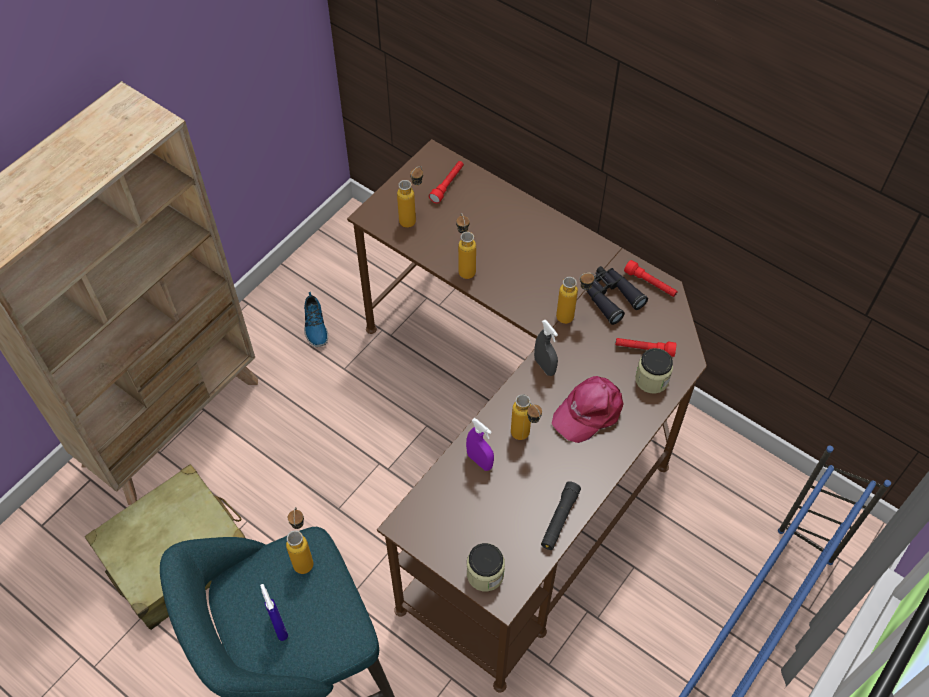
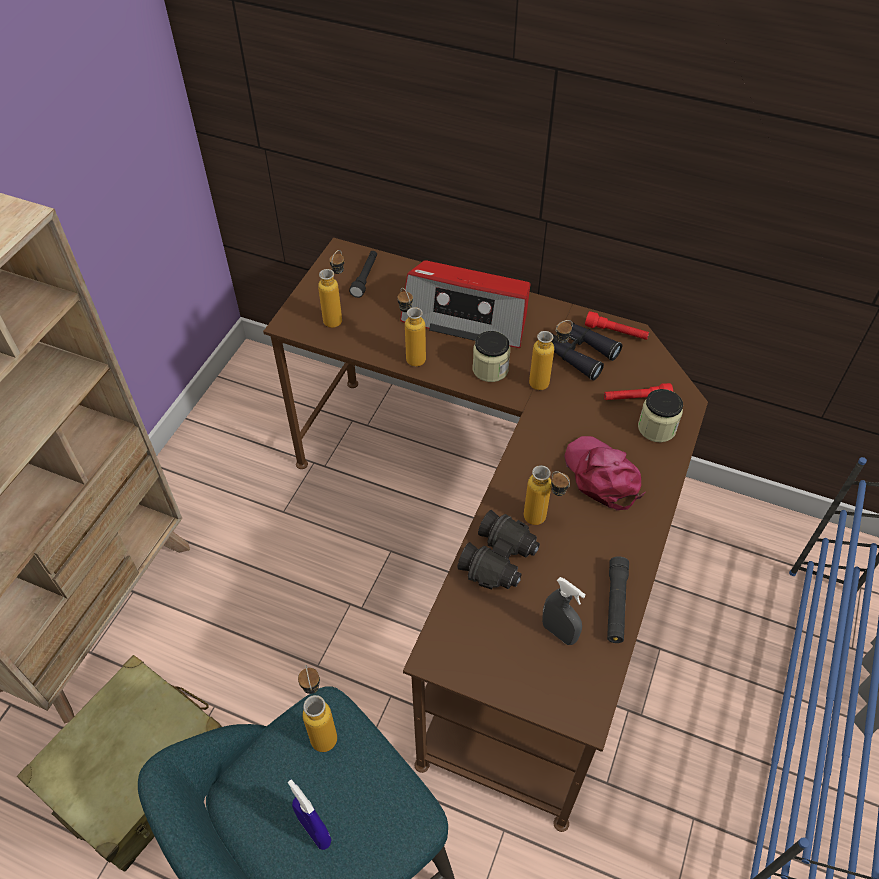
camera: 15 degrees left, 5 degrees down
shoe [304,292,328,347] -> none
red flashlight [429,161,464,203] -> black flashlight [349,251,377,298]
purple spray bottle [466,418,494,471] -> black binoculars [458,510,540,590]
jar [467,543,505,591] -> jar moved to [472,331,510,382]
grey spray bottle [534,320,558,376] -> grey spray bottle moved to [542,577,586,645]
pink cap [552,376,624,443] -> pink cap turned 120 degrees clockwise [564,436,645,510]
none -> radio [400,260,531,348]

